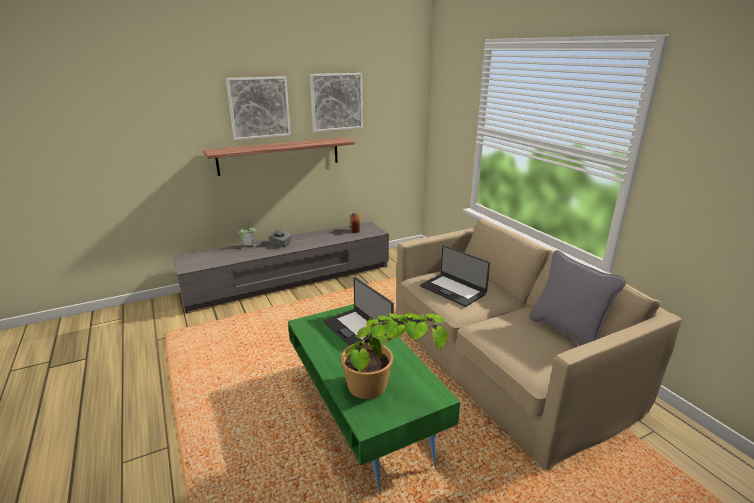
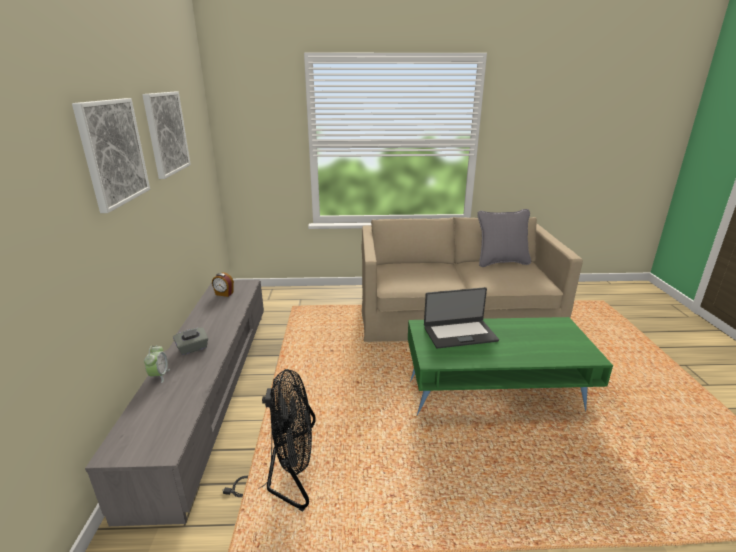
camera: 65 degrees left, 0 degrees up
shelf [203,137,355,176] -> none
potted plant [341,313,448,399] -> none
laptop [420,245,490,307] -> none
none -> black fan [223,369,316,511]

